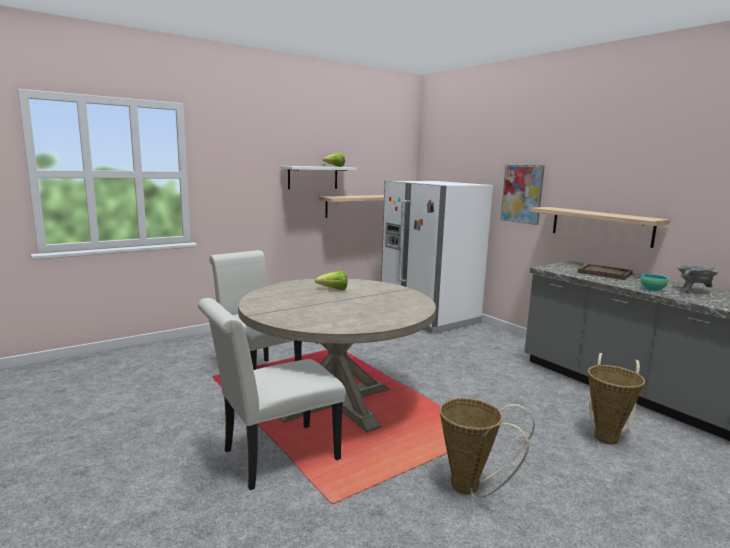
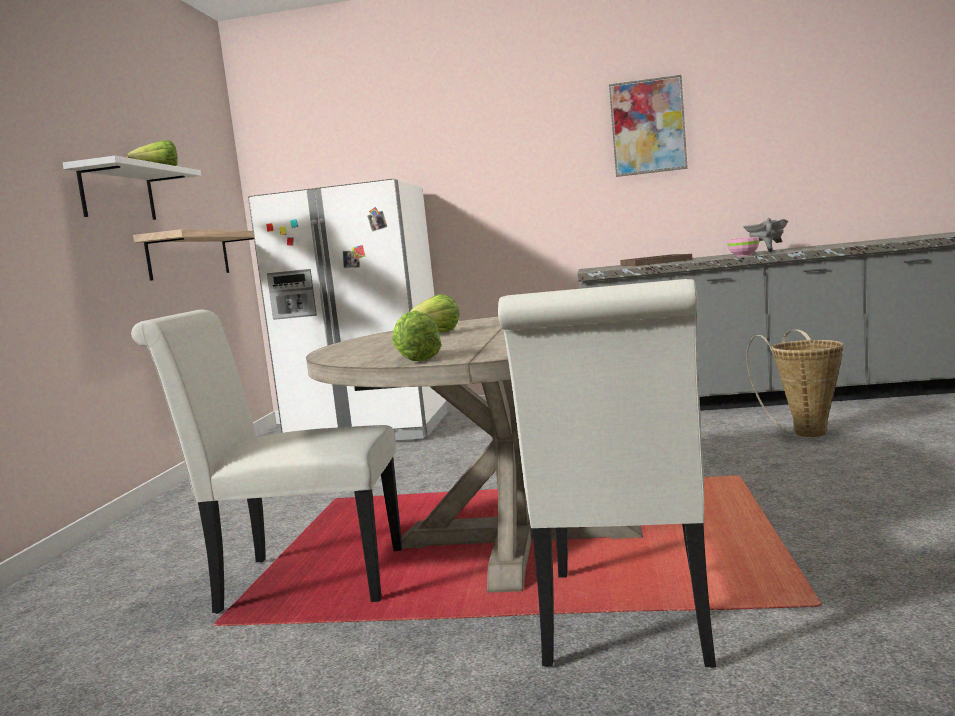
camera: 45 degrees left, 5 degrees down
basket [440,398,535,498] -> none
picture [501,164,545,225] -> picture moved to [609,75,688,177]
shelf [530,207,670,248] -> none
turquoise bowl [640,274,668,292] -> pink bowl [727,237,759,257]
none -> lettuce [392,310,442,361]

